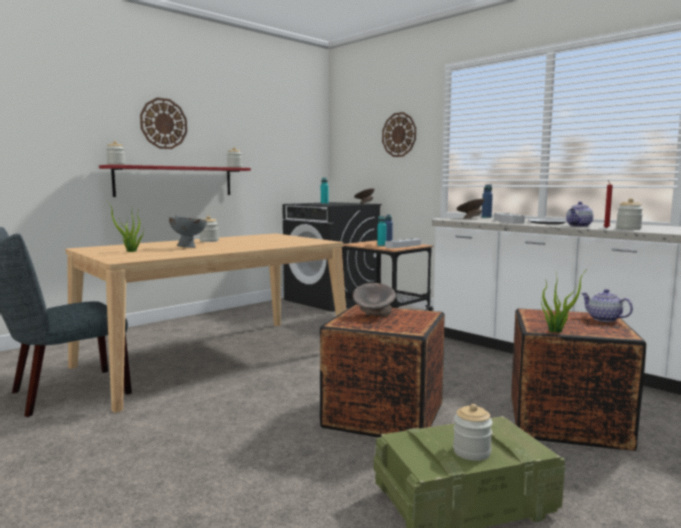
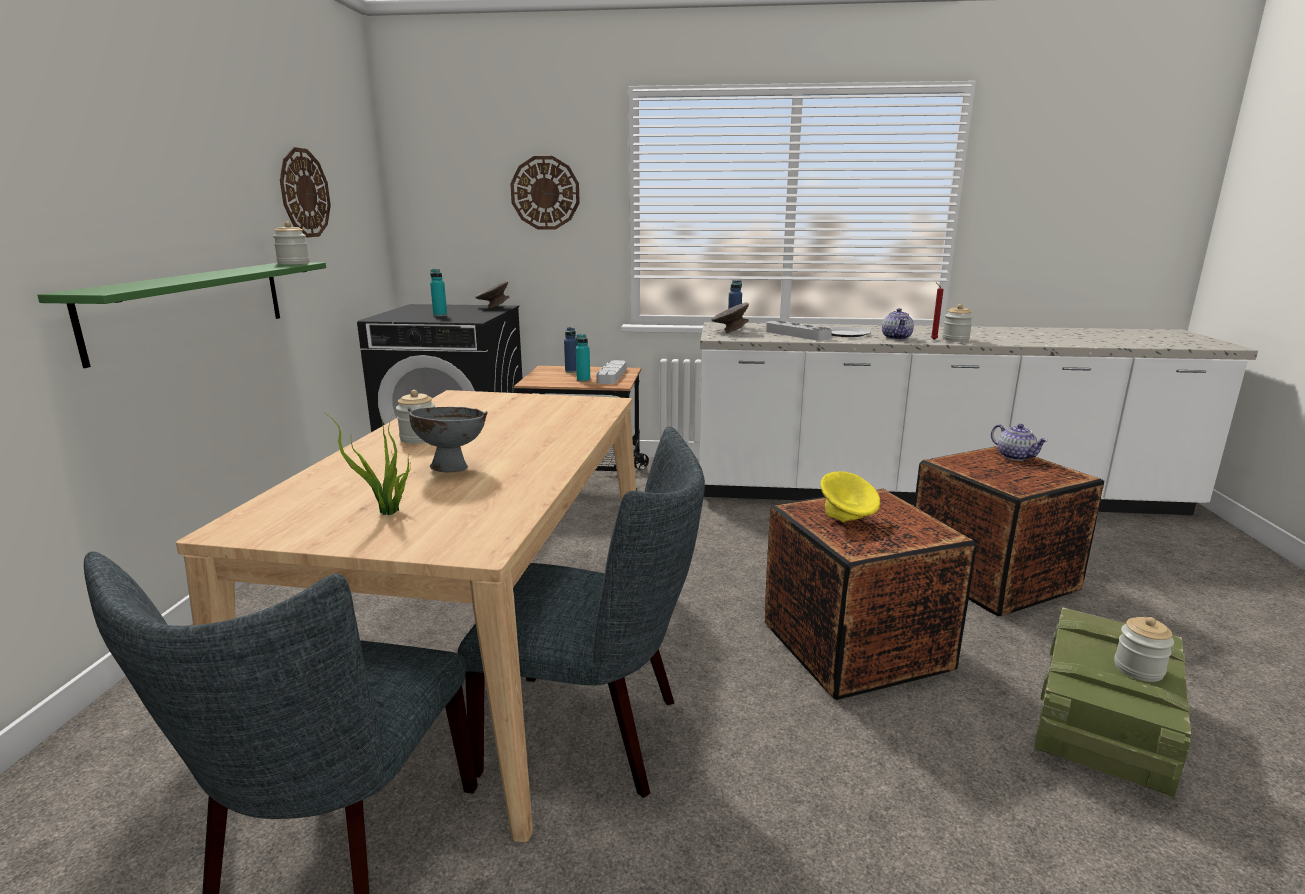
camera: 40 degrees left, 10 degrees up
red shelf [99,165,251,197] -> green shelf [37,262,326,368]
jar [106,141,125,165] -> none
wall clock [140,98,187,149] -> wall clock moved to [280,147,331,238]
grey bowl [353,283,396,317] -> yellow bowl [820,471,880,522]
potted plant [541,273,584,333] -> none
teapot [581,289,633,322] -> teapot turned 135 degrees counterclockwise [991,424,1048,461]
none -> grey chair [458,426,705,798]

